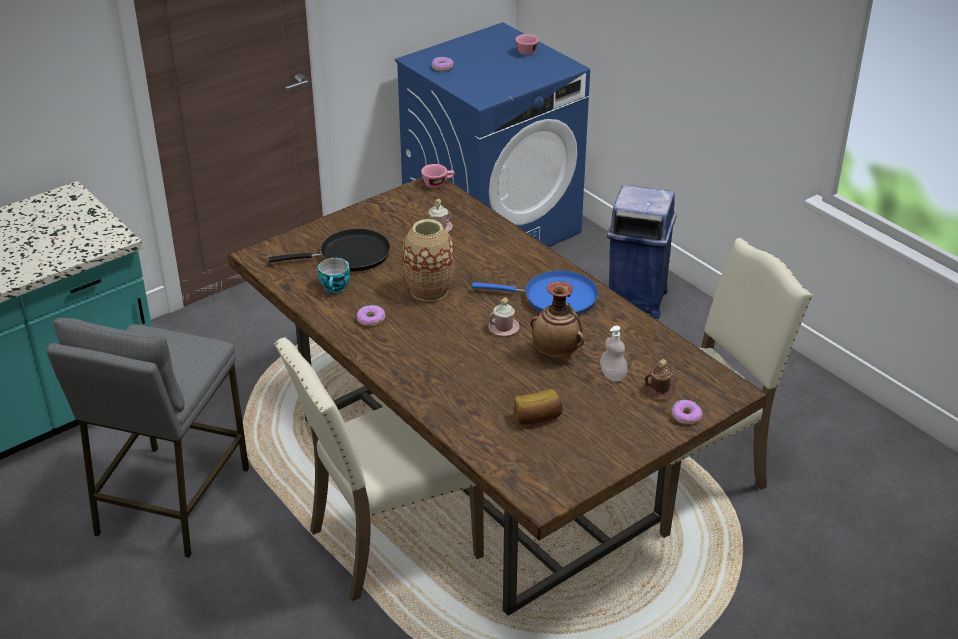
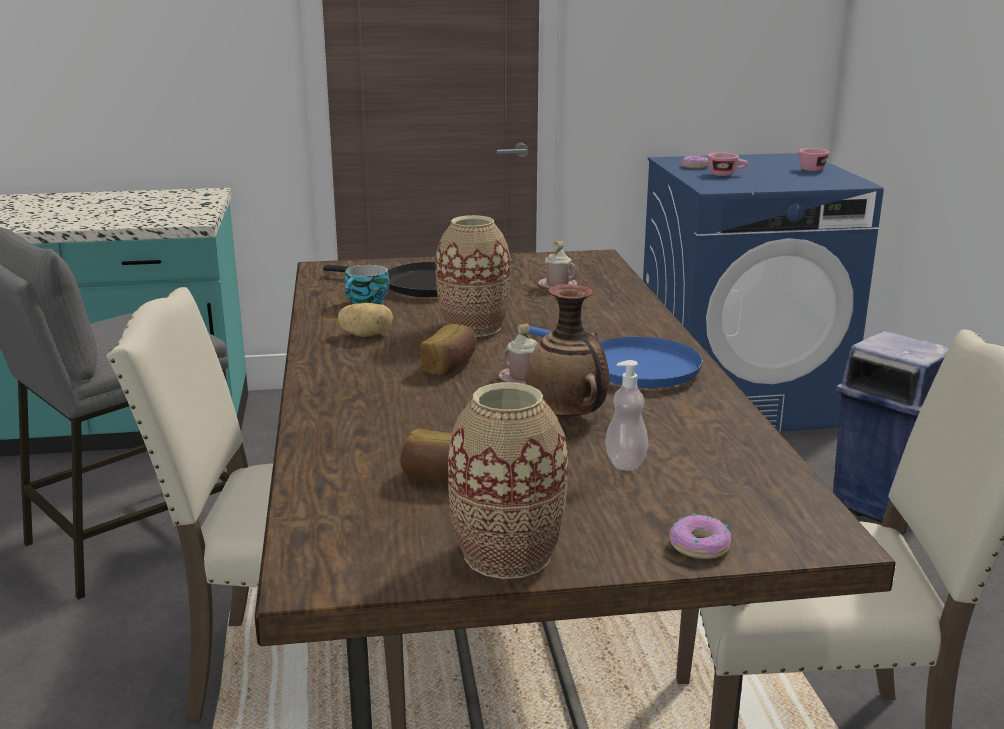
camera: 30 degrees right, 15 degrees down
donut [357,305,385,326] -> potato [338,303,393,337]
pink cup [421,164,455,188] -> pink cup moved to [708,152,748,176]
brown mug [643,359,677,400] -> none
none -> bread [420,324,476,375]
none -> vase [448,382,568,579]

